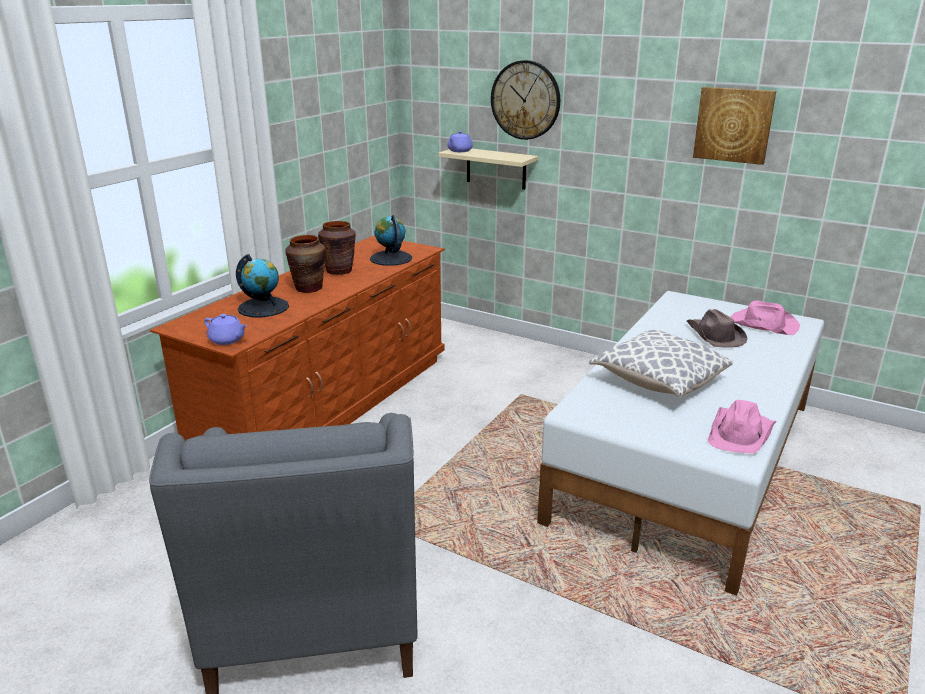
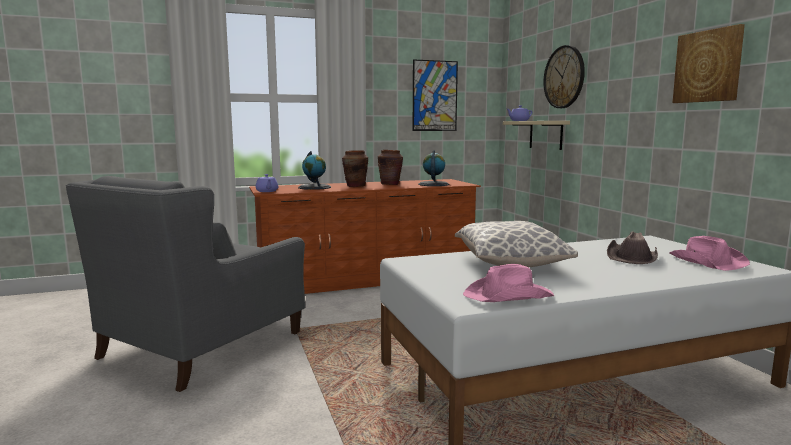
camera: 40 degrees right, 15 degrees down
none -> picture [413,59,458,131]

